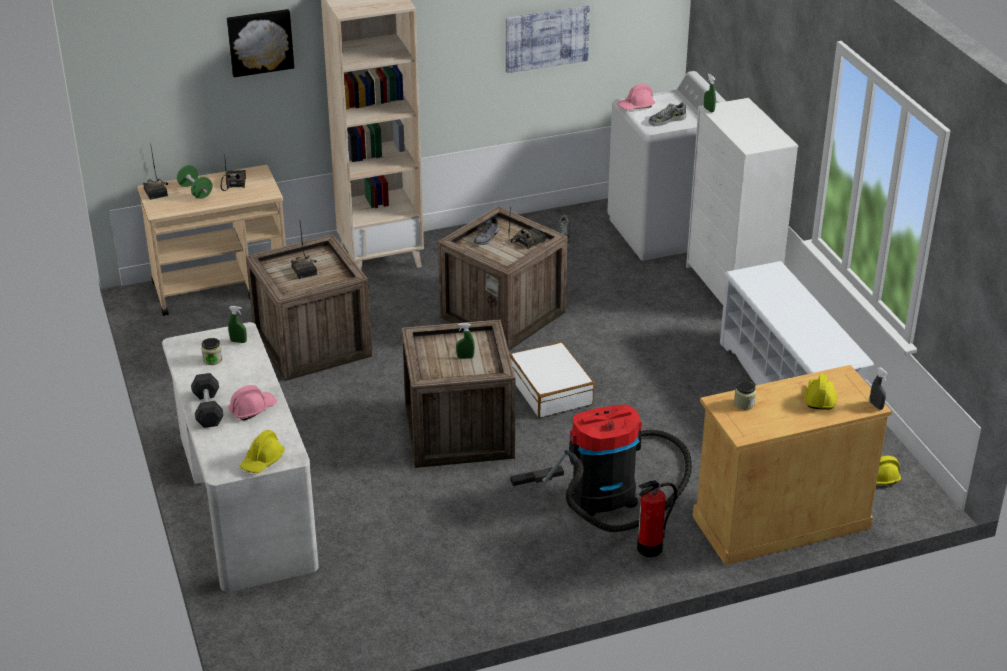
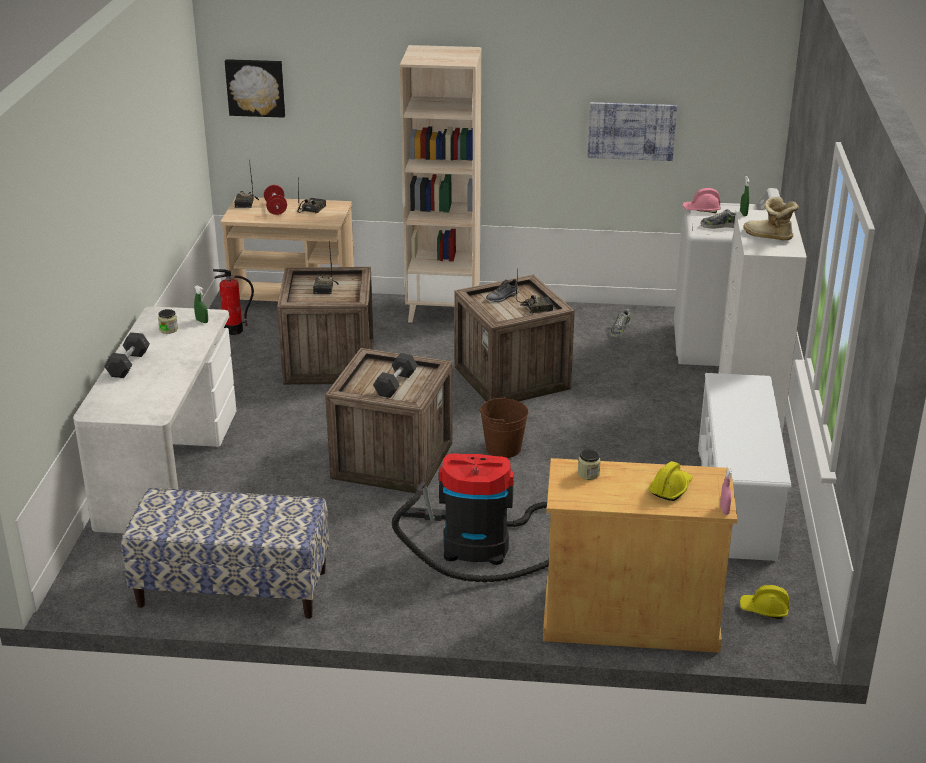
camera: 25 degrees right, 5 degrees down
green dumbbell [177,165,212,199] -> red dumbbell [264,185,287,215]
picture [227,9,294,77] -> picture moved to [225,59,285,118]
pink hard hat [228,385,277,421] -> none
yellow hard hat [240,430,285,473] -> none
green spray bottle [456,323,475,359] -> grey dumbbell [373,353,418,398]
white suitcase [510,342,595,418] -> brown bucket [479,396,529,458]
fire extinguisher [637,480,677,557] -> fire extinguisher moved to [213,269,254,335]
grey spray bottle [870,367,888,410] -> pink spray bottle [720,467,732,515]
none -> bench [121,488,329,619]
none -> boot [743,196,799,240]

